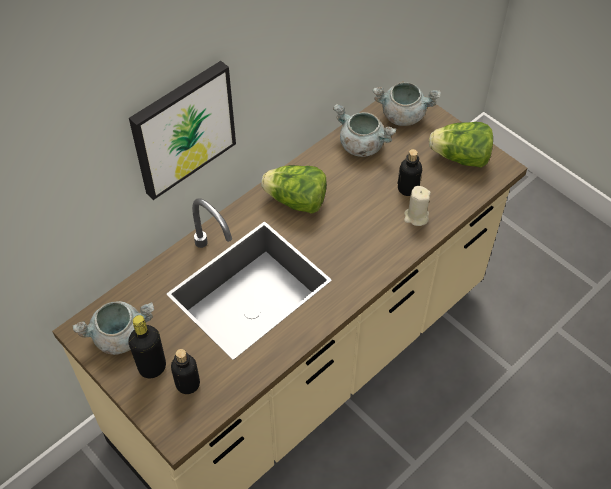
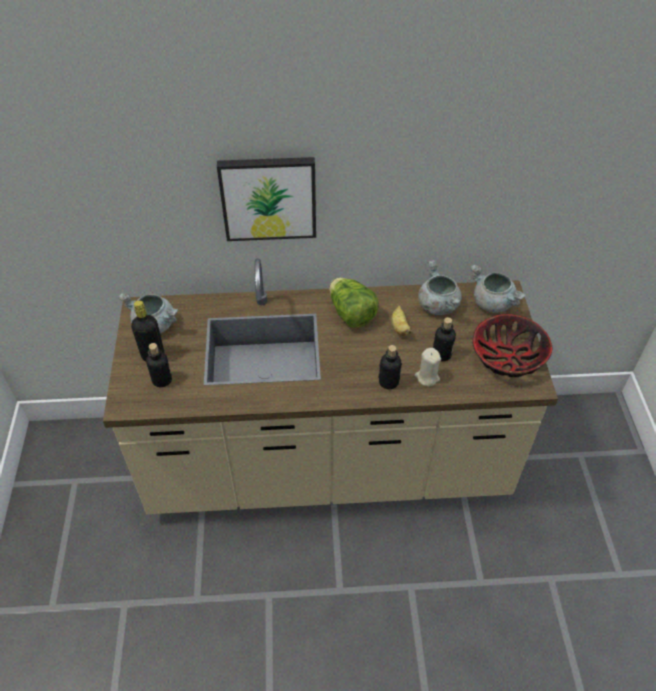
camera: 40 degrees right, 5 degrees down
lettuce [429,122,493,168] -> bowl [472,314,552,377]
none -> bottle [378,345,402,389]
none -> banana [391,305,411,336]

